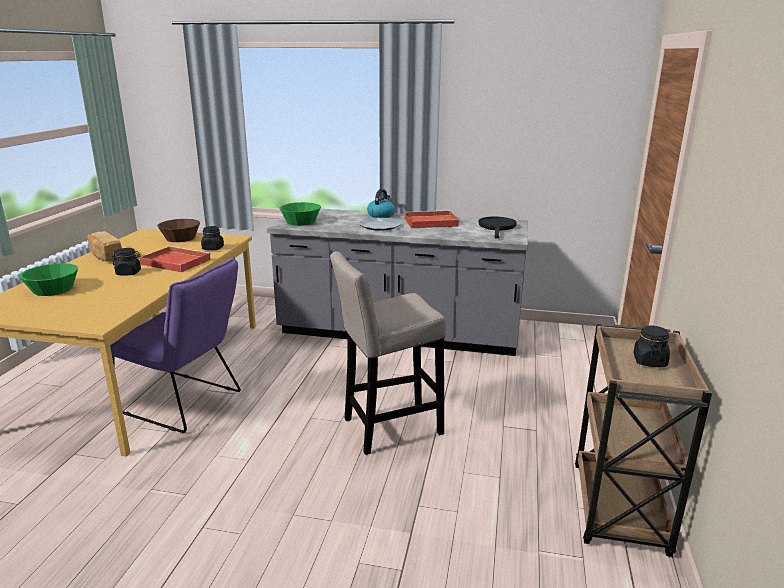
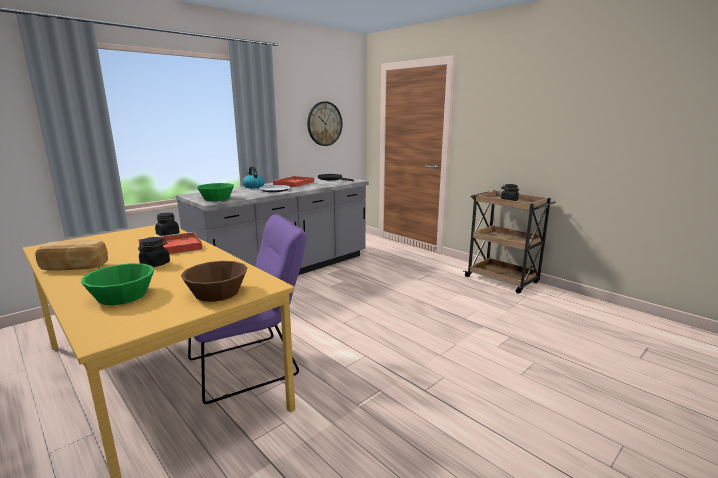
camera: 55 degrees left, 5 degrees down
brown bowl [157,219,200,242] -> brown bowl moved to [181,261,247,302]
beige stool [330,251,446,455] -> none
none -> wall clock [307,101,342,146]

